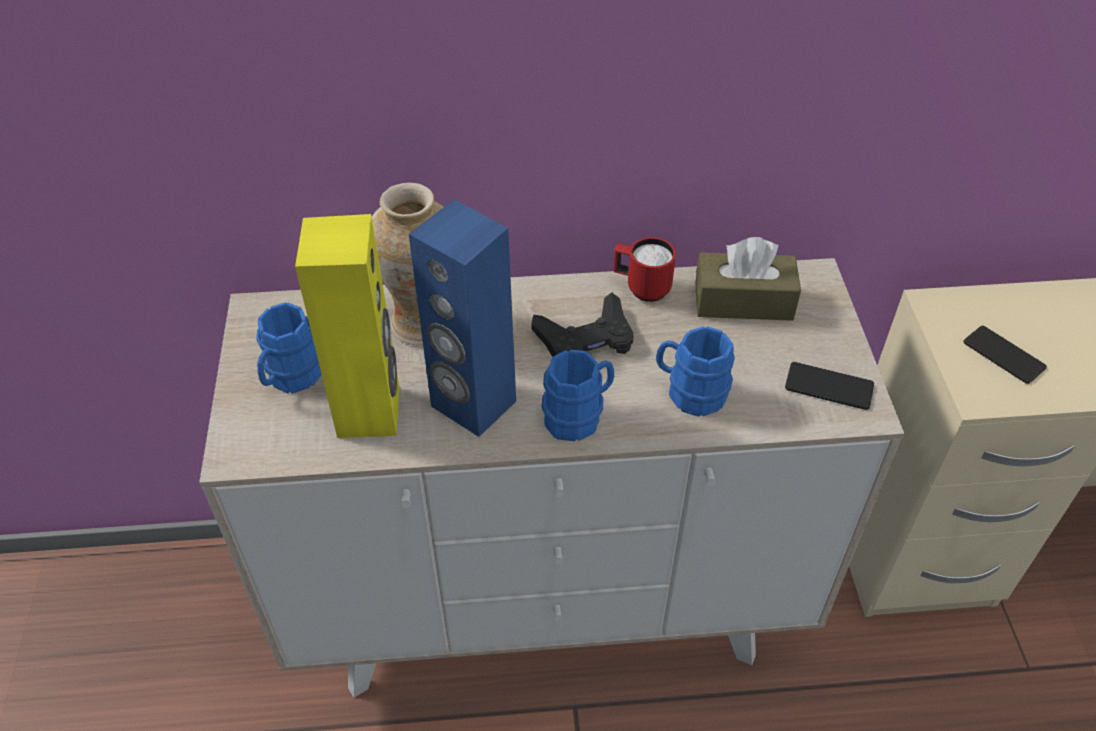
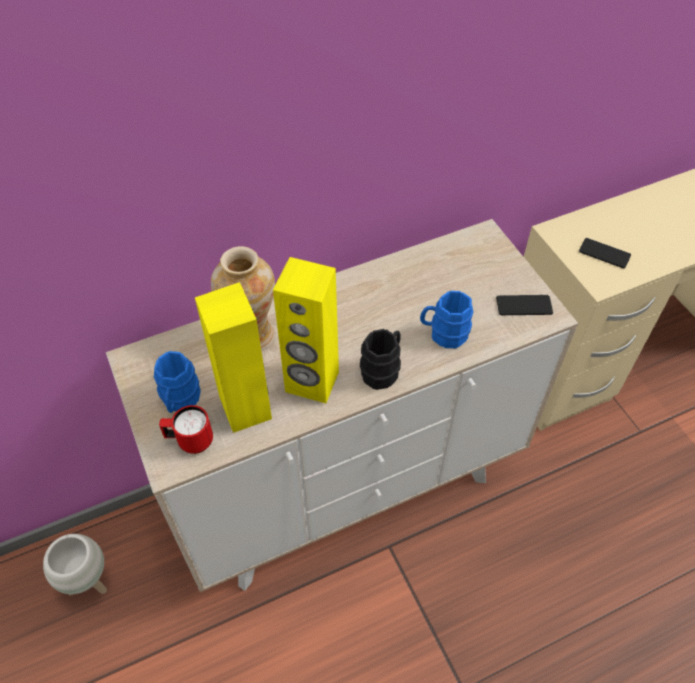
camera: 20 degrees left, 5 degrees up
blue speaker [409,200,516,437] -> yellow speaker [273,257,339,403]
black game controller [531,292,634,357] -> none
blue mug [542,350,614,441] -> black mug [360,329,401,390]
red mug [613,237,676,302] -> red mug moved to [159,405,213,454]
brown tissue box [695,237,801,321] -> none
none -> white planter [43,534,107,595]

